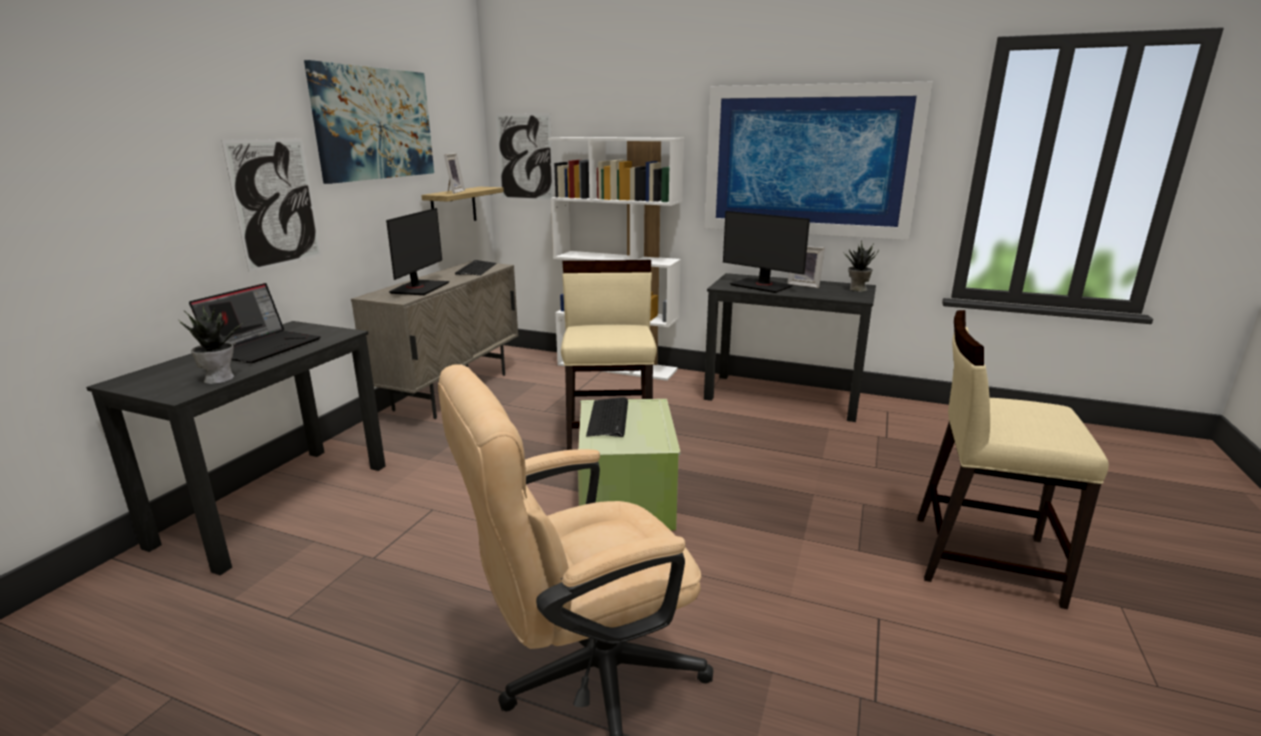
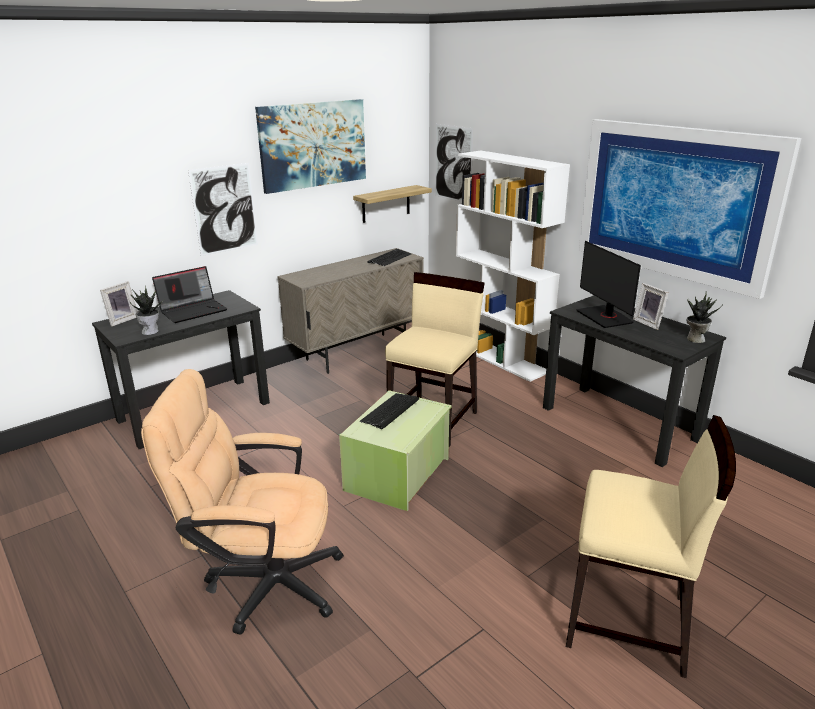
camera: 30 degrees right, 5 degrees up
monitor [386,208,449,295] -> none
picture frame [444,153,465,194] -> picture frame moved to [100,281,137,327]
beige chair [917,310,1109,609] -> beige chair turned 150 degrees clockwise [566,415,736,678]

